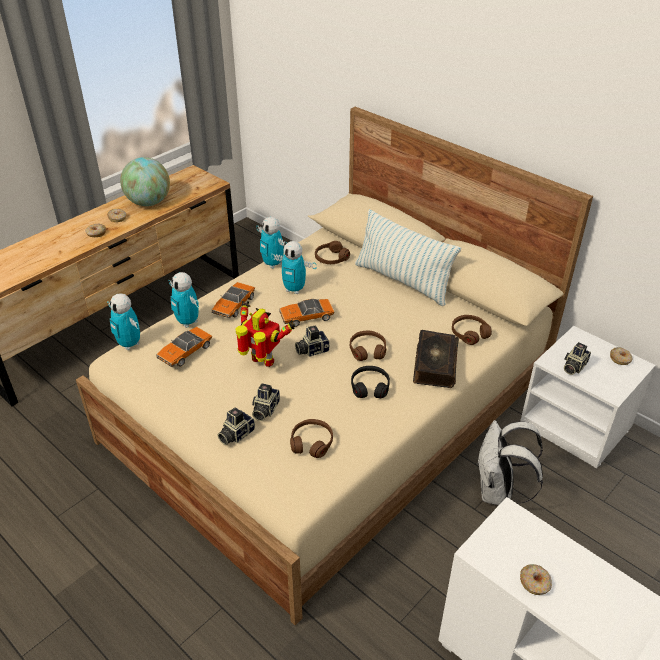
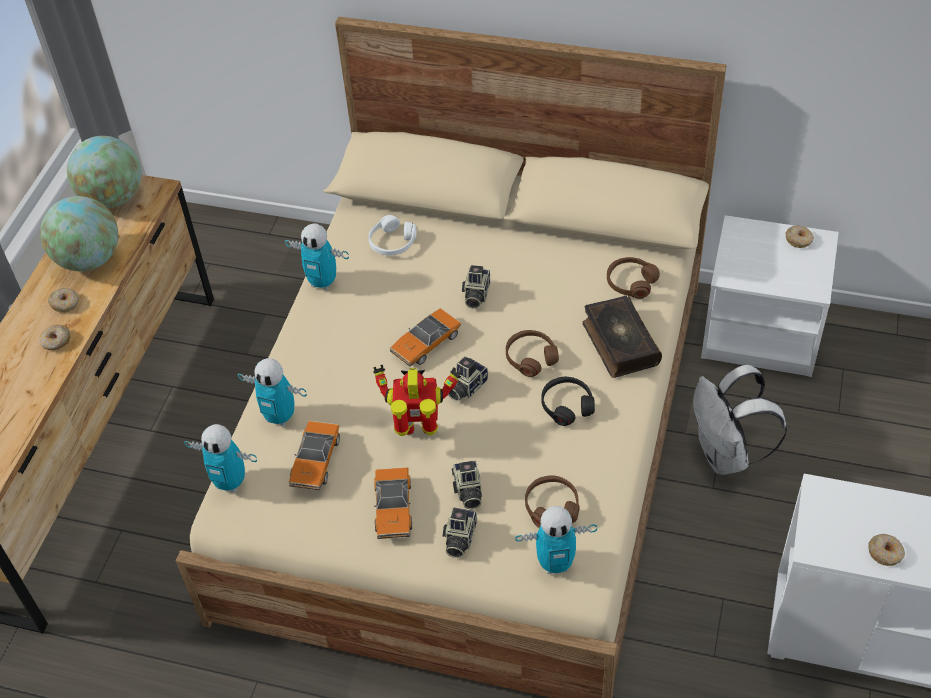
camera: 25 degrees left, 10 degrees up
toy car [212,282,255,318] -> toy car moved to [374,467,412,539]
toy robot [271,241,317,294] -> toy robot moved to [515,506,597,574]
brown headphones [315,241,350,264] -> white headphones [368,215,417,255]
pillow [355,209,461,306] -> none
camera [564,342,591,375] -> camera moved to [462,265,490,309]
none -> globe [67,136,141,208]

